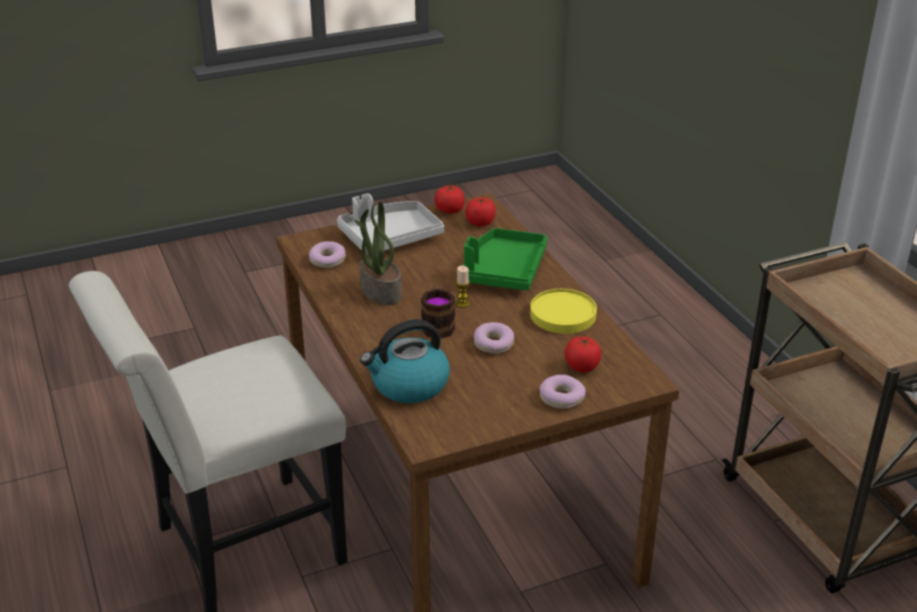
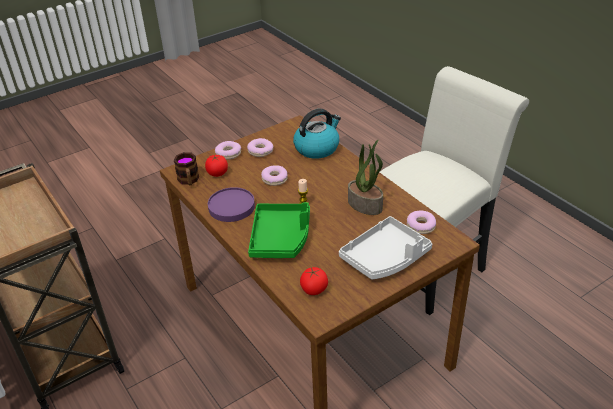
camera: 170 degrees right, 5 degrees up
mug [421,285,455,339] -> mug moved to [174,152,199,185]
tomato [434,185,465,214] -> none
yellow plate [530,289,597,334] -> purple plate [208,187,255,222]
none -> donut [247,138,274,157]

